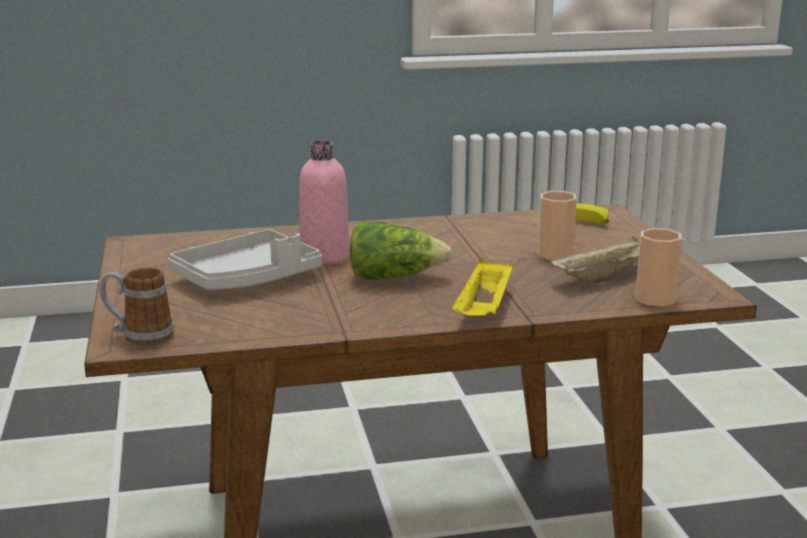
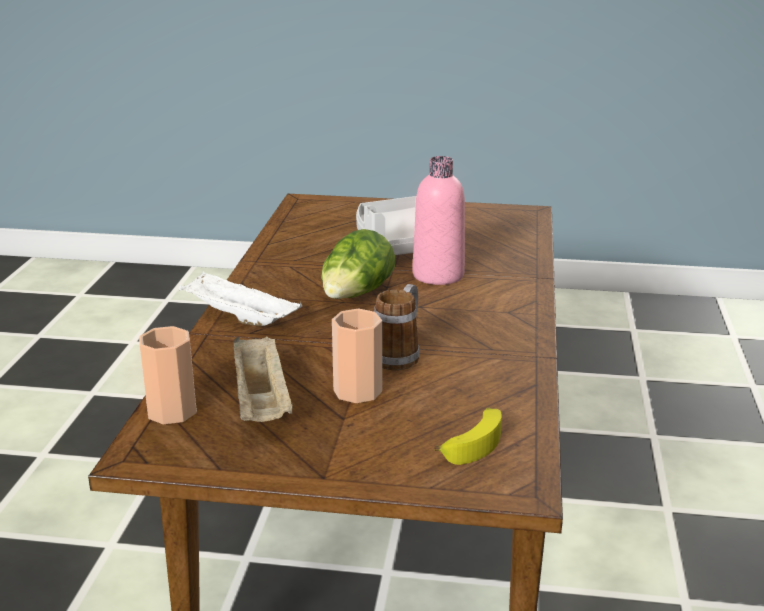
camera: 110 degrees right, 5 degrees up
mug [100,267,174,346] -> mug moved to [374,284,420,370]
yellow tray [452,259,513,316] -> white tray [179,271,302,326]

